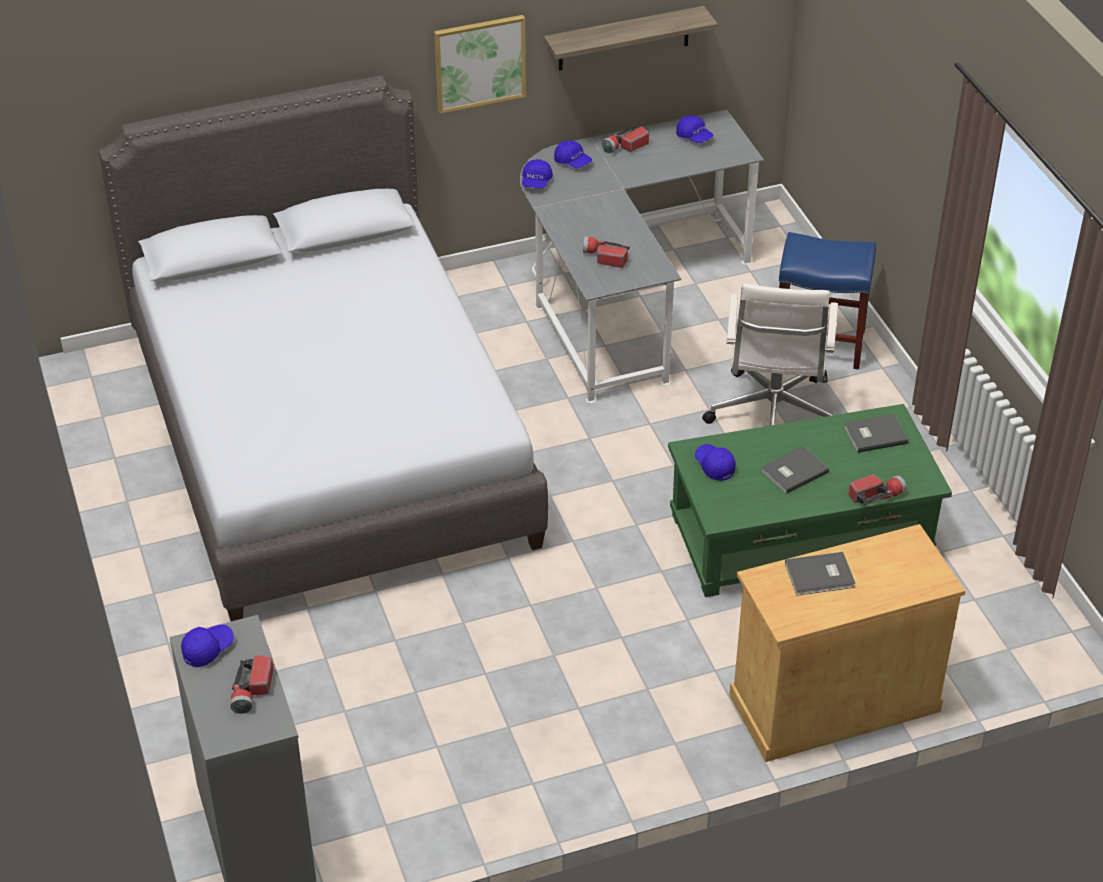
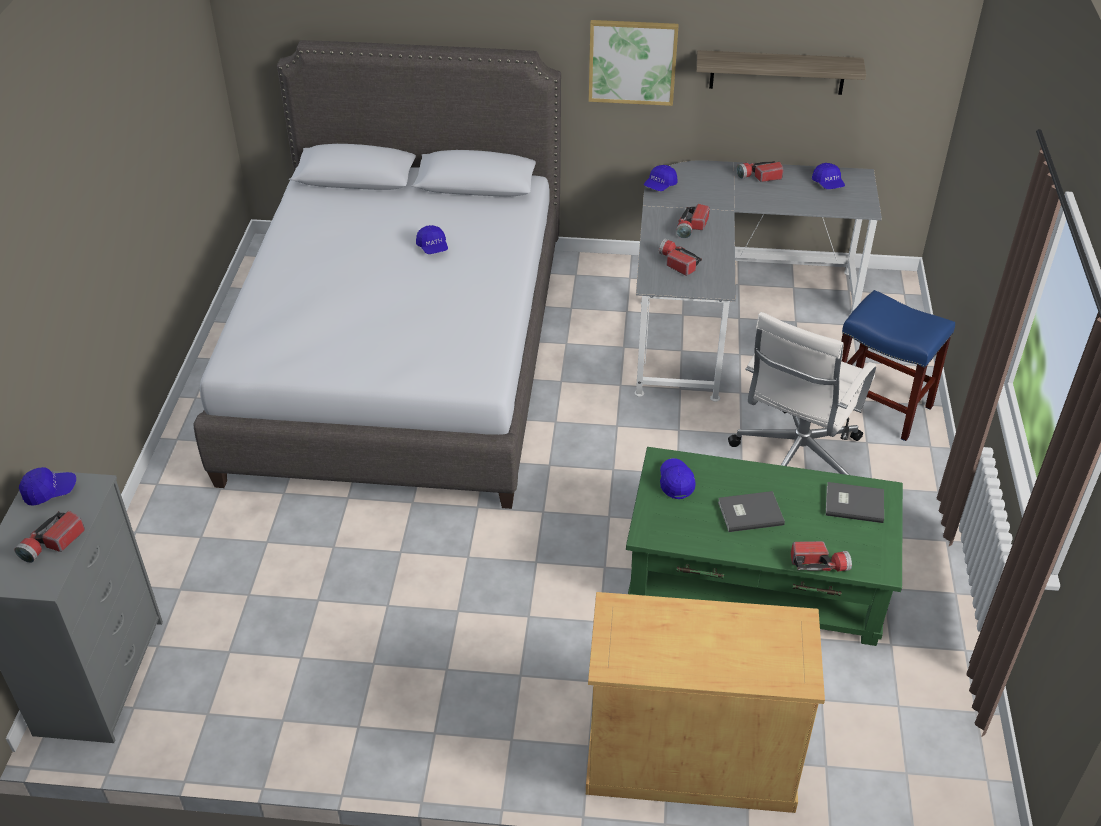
camera: 25 degrees right, 0 degrees up
blue cap [554,140,592,168] -> blue cap moved to [416,225,448,254]
grey book [785,552,855,596] -> none
none -> flashlight [676,204,710,239]

